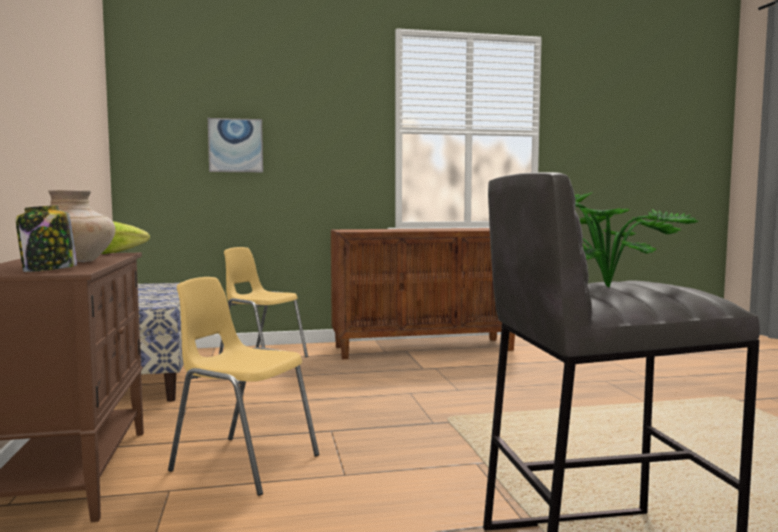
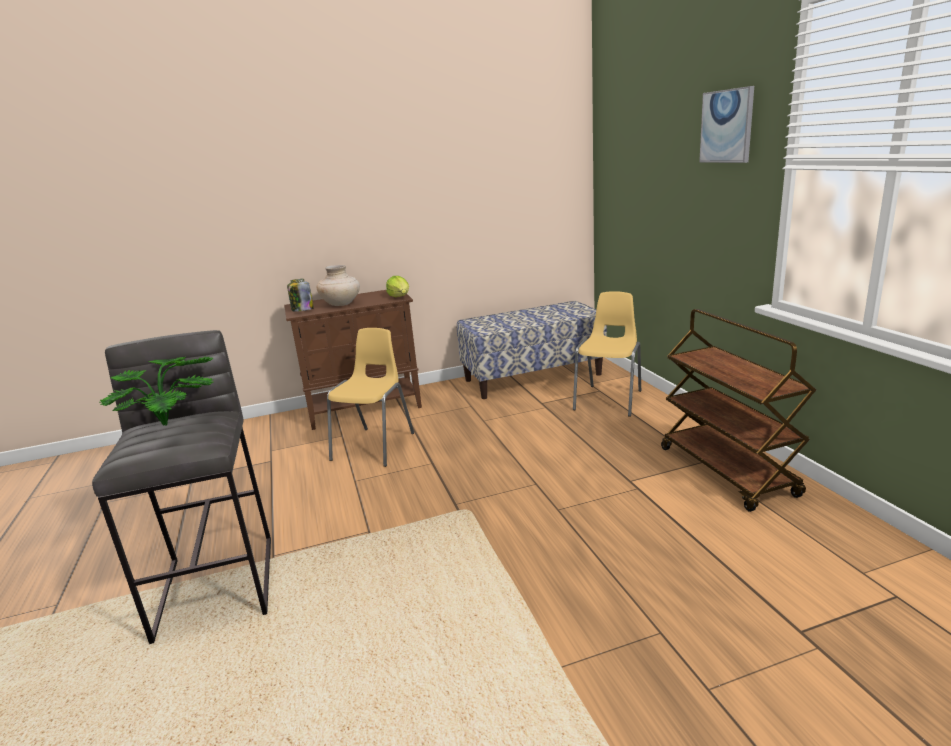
camera: 85 degrees right, 15 degrees up
picture [208,118,263,172] -> picture moved to [699,86,754,163]
brown cabinet [331,228,515,359] -> brown cart [661,309,816,512]

